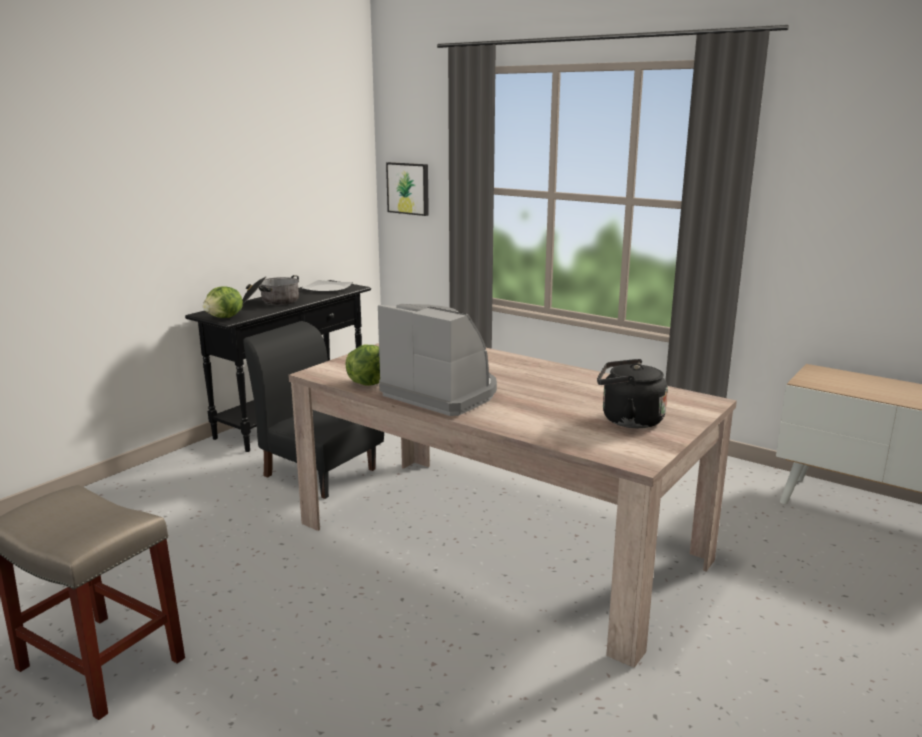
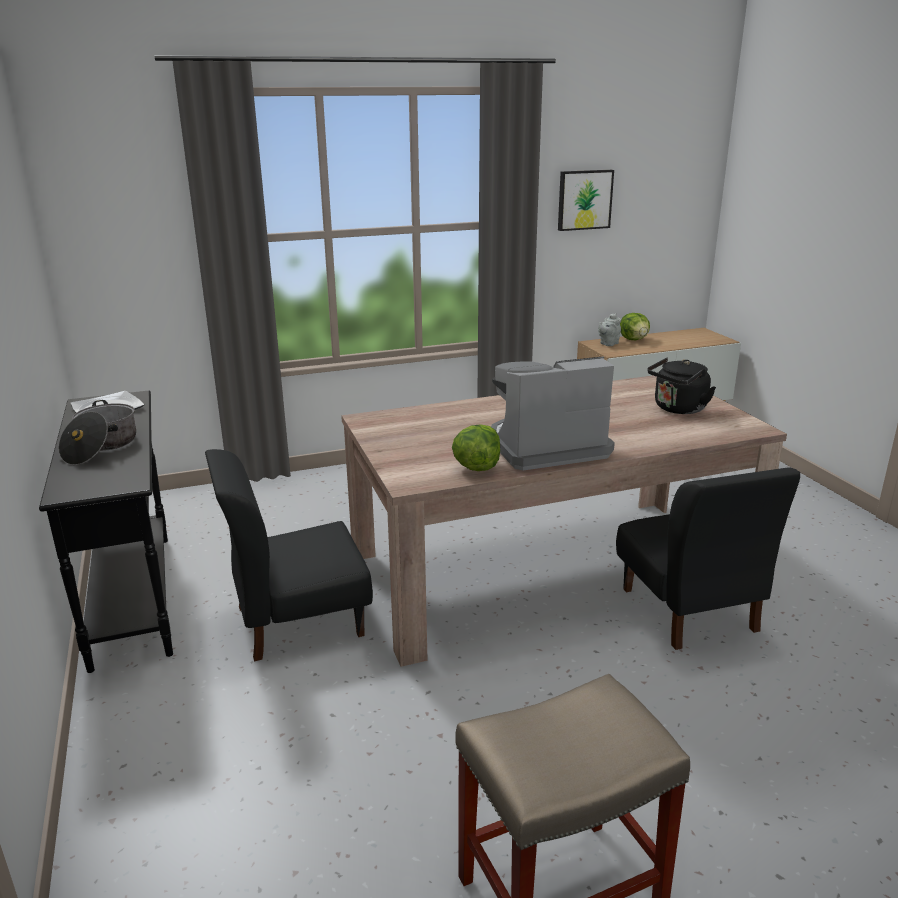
camera: 55 degrees left, 5 degrees up
lettuce [203,286,243,318] -> lettuce moved to [620,313,650,340]
picture [386,162,429,216] -> picture moved to [558,170,614,231]
none -> grey teapot [598,313,621,346]
none -> black chair [616,467,800,650]

